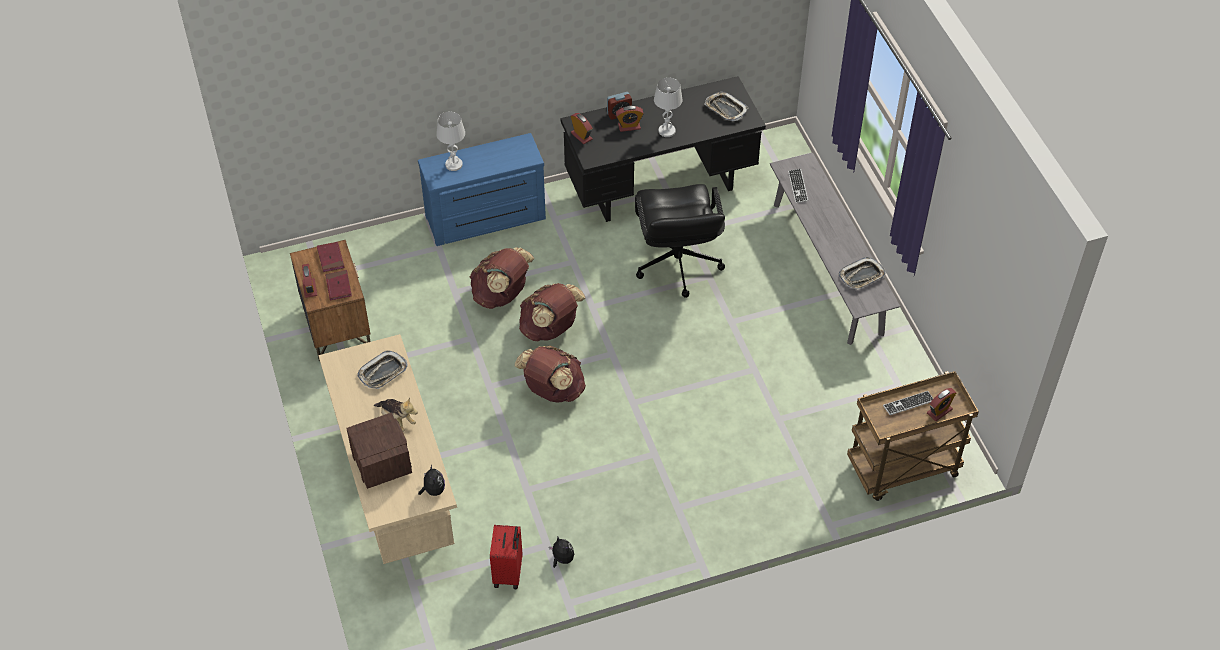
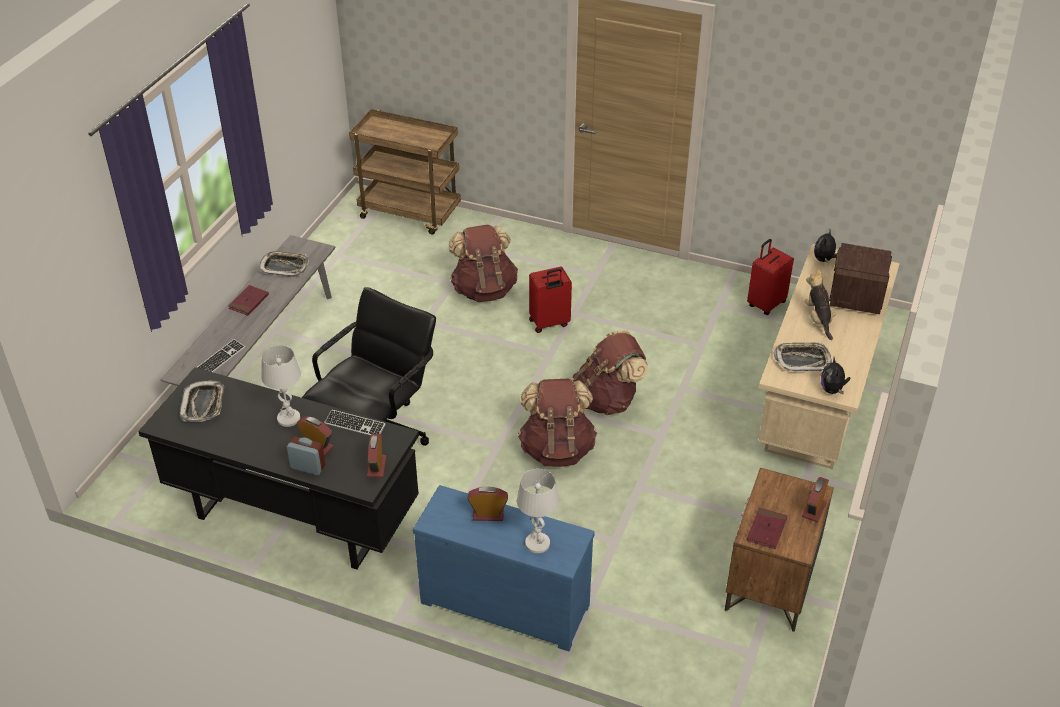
camera: 140 degrees left, 10 degrees down
red book [325,270,352,300] -> red book moved to [228,285,269,316]
brown backpack [469,247,535,309] -> brown backpack moved to [449,225,518,302]
plush toy [549,537,574,568] -> plush toy moved to [821,357,851,394]
keyboard [883,391,934,415] -> keyboard moved to [324,409,385,435]
alarm clock [927,388,957,421] -> alarm clock moved to [468,486,508,521]
none -> red suitcase [529,267,572,333]

